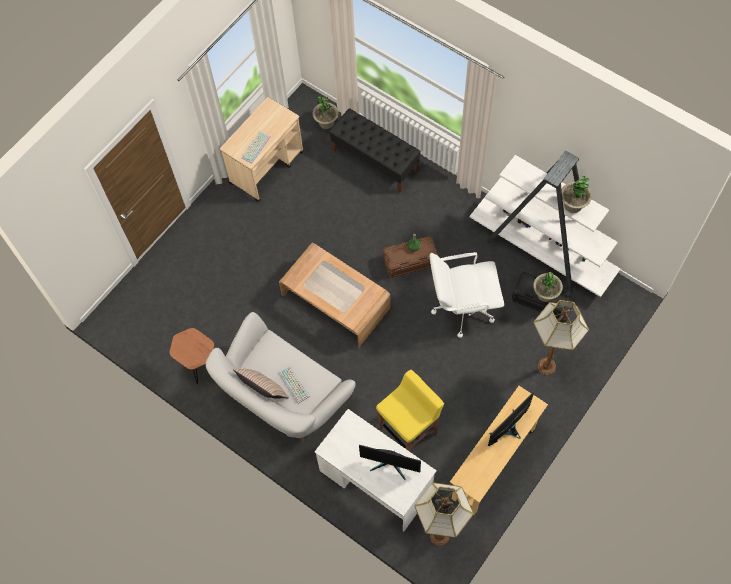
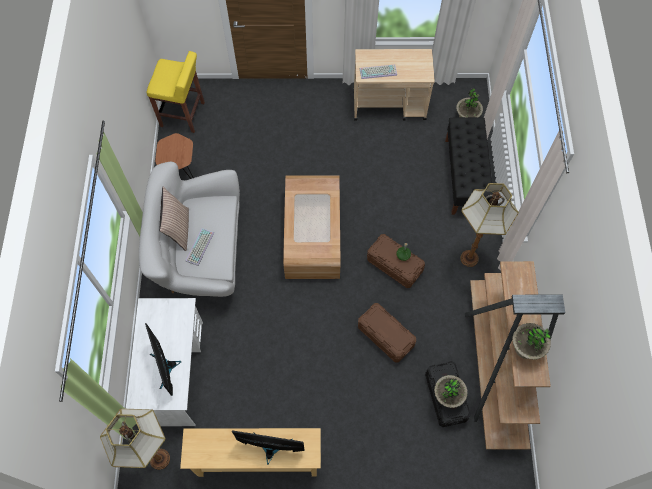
camera: 50 degrees right, 0 degrees up
yellow stool [376,370,444,452] -> yellow stool moved to [146,51,205,133]
white office chair [430,252,504,338] -> brown storage box [358,303,416,362]
white bookcase [470,151,621,297] -> brown bookcase [465,261,565,450]
floor lamp [533,300,589,375] -> floor lamp moved to [460,183,519,267]

